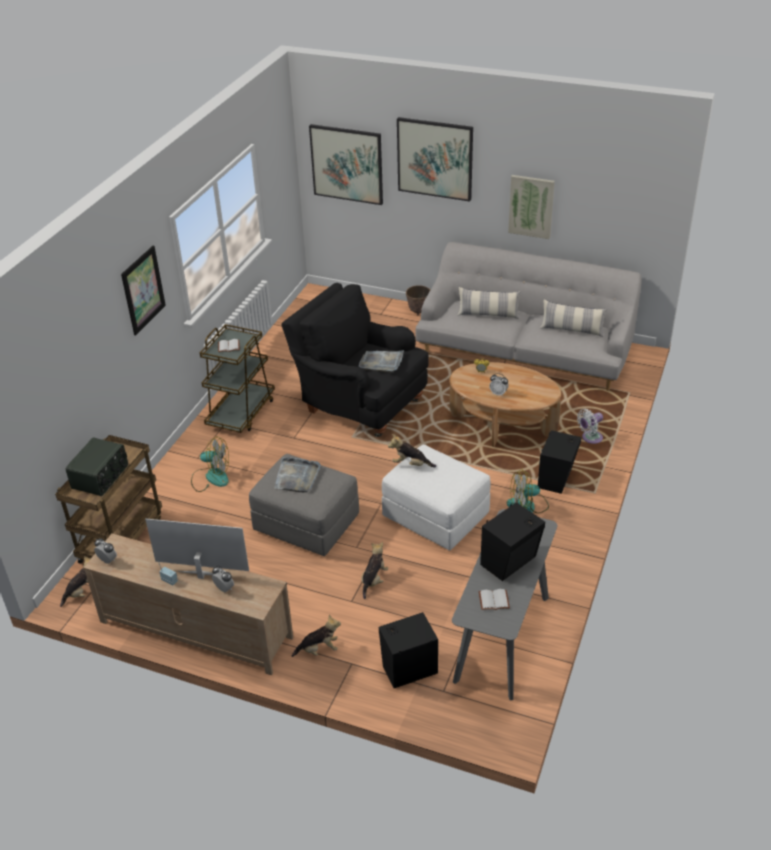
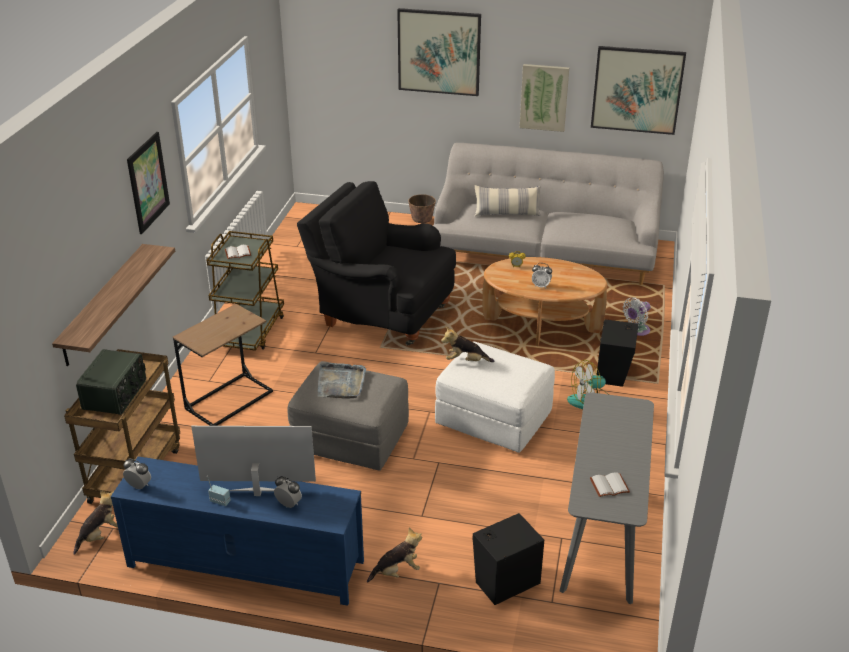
camera: 10 degrees left, 5 degrees down
beige tv stand [84,533,293,675] -> blue tv stand [111,456,364,606]
fan [191,436,229,492] -> brown side table [173,304,273,426]
picture [309,124,383,205] -> picture moved to [591,46,686,135]
grey tray [359,350,404,373] -> none
plush toy [361,542,388,599] -> none
black speaker [480,502,545,581] -> none
pillow [540,299,607,337] -> none
none -> shelf [52,244,175,366]

